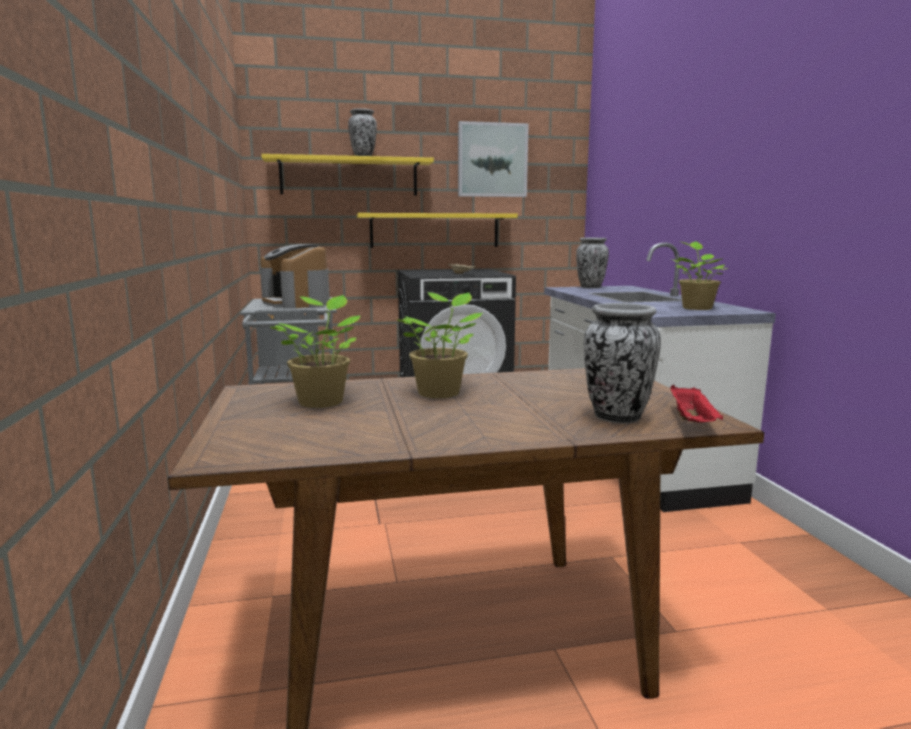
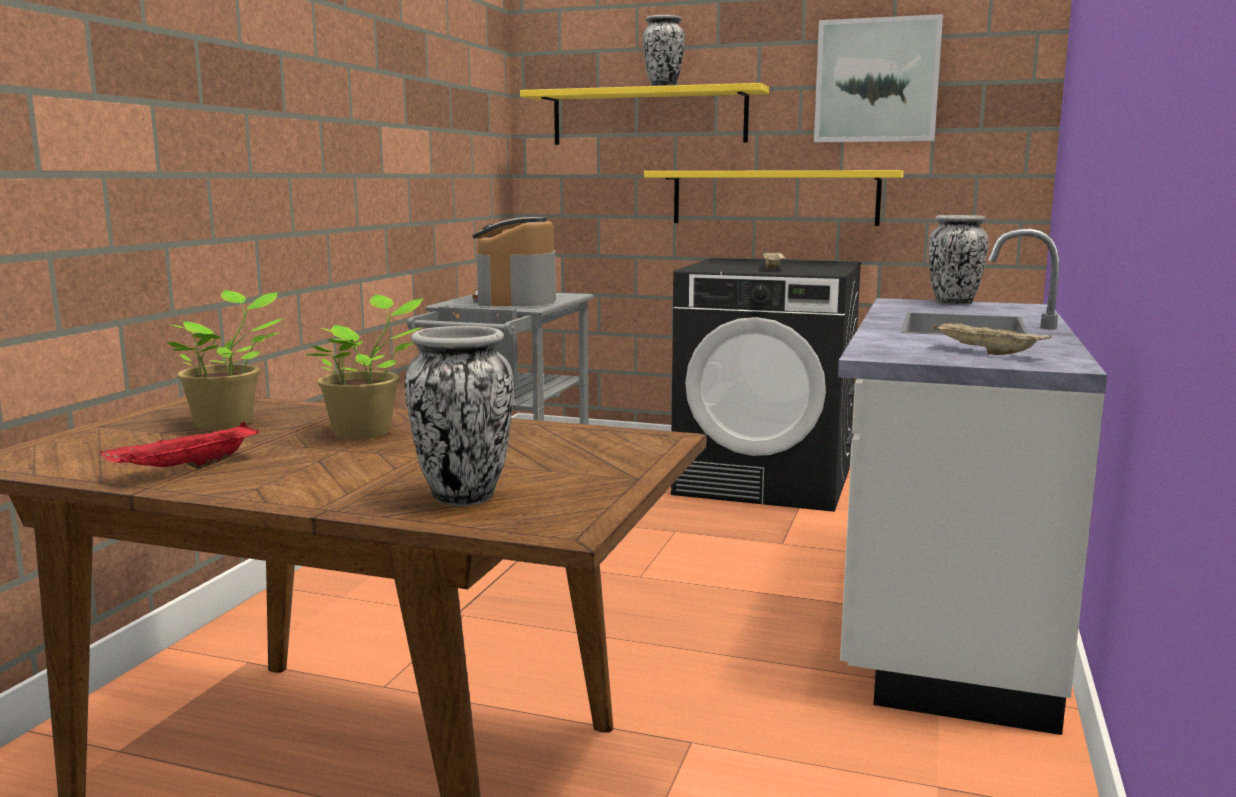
camera: 30 degrees right, 0 degrees up
red tray [670,385,724,422] -> red tray moved to [100,422,259,469]
potted plant [671,241,728,310] -> beige tray [931,321,1051,355]

